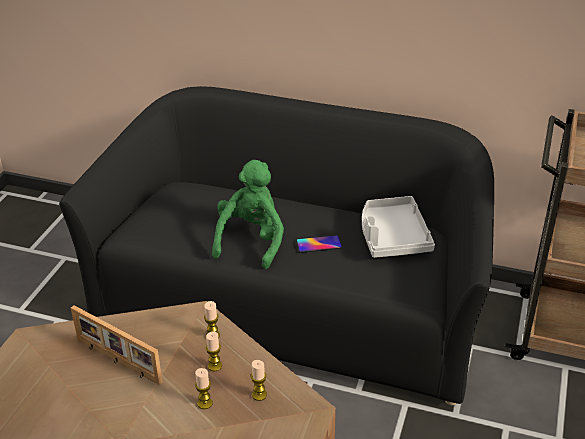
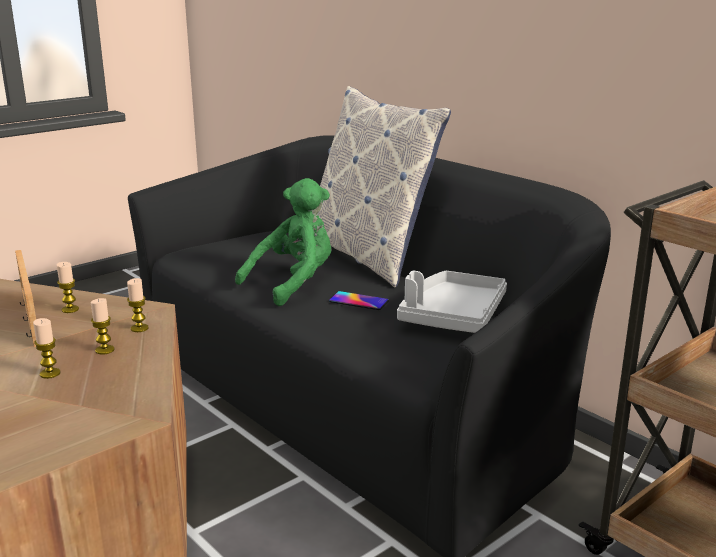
camera: 30 degrees right, 15 degrees down
candle [251,360,267,401] -> candle moved to [57,262,79,313]
none -> pillow [318,86,451,288]

